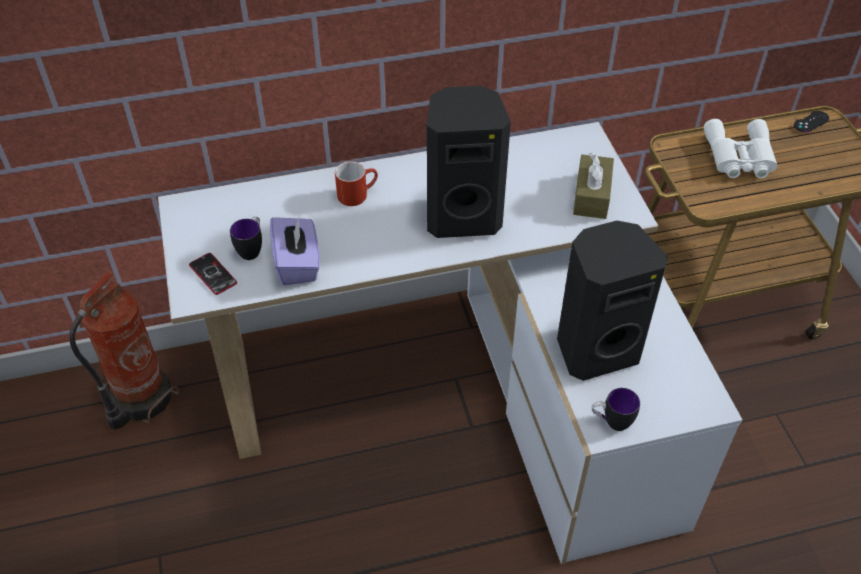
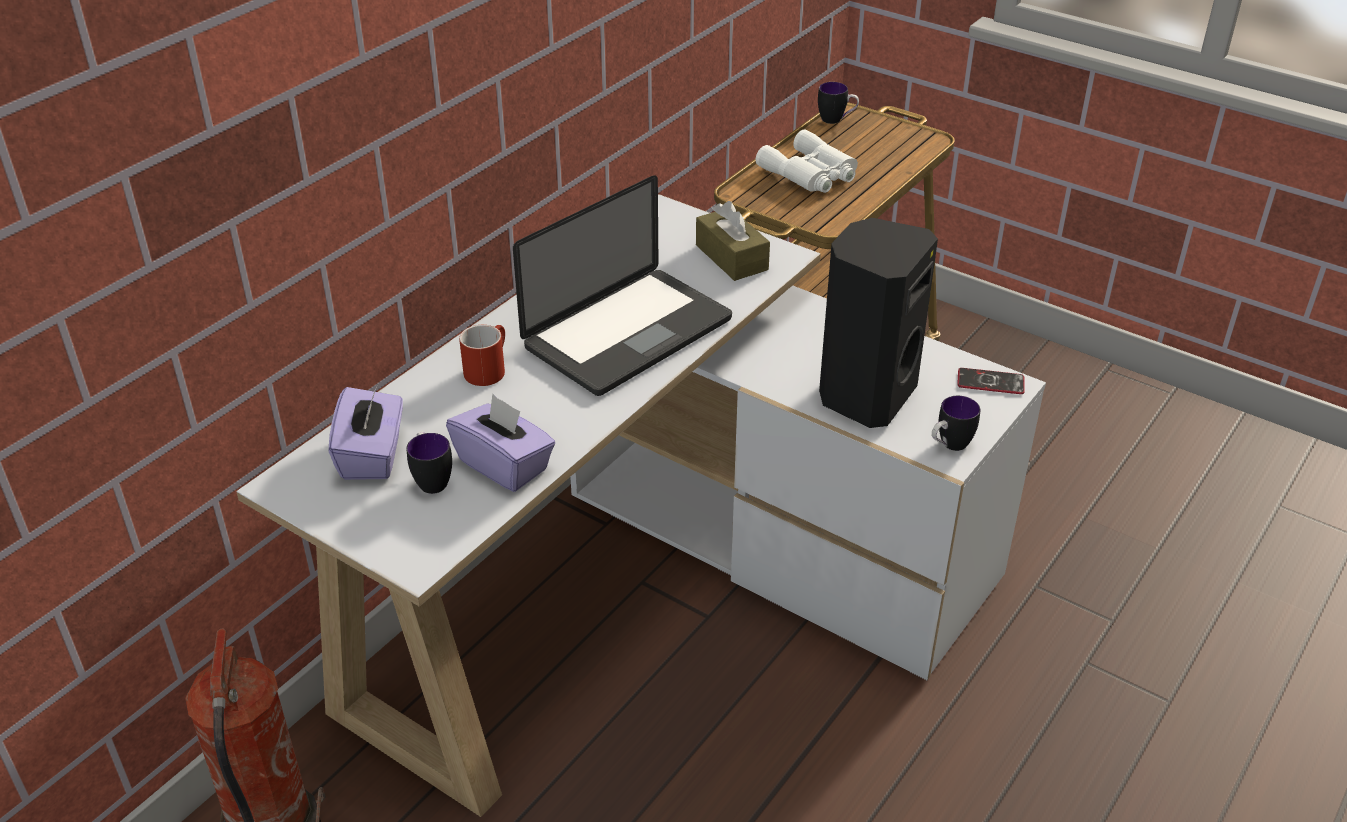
camera: 40 degrees left, 10 degrees down
phone [189,253,237,295] -> phone moved to [958,368,1025,394]
black speaker [427,86,511,238] -> laptop [513,175,732,396]
black game controller [794,111,829,132] -> mug [818,82,859,124]
none -> purple tissue box [328,386,403,480]

